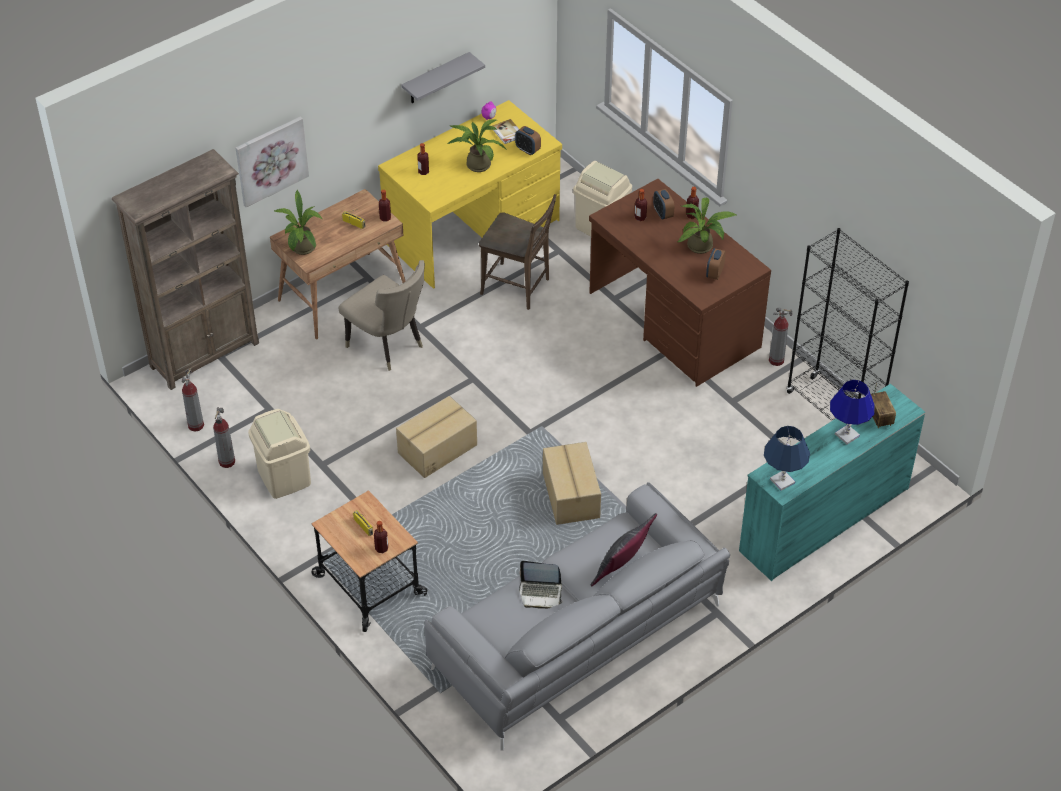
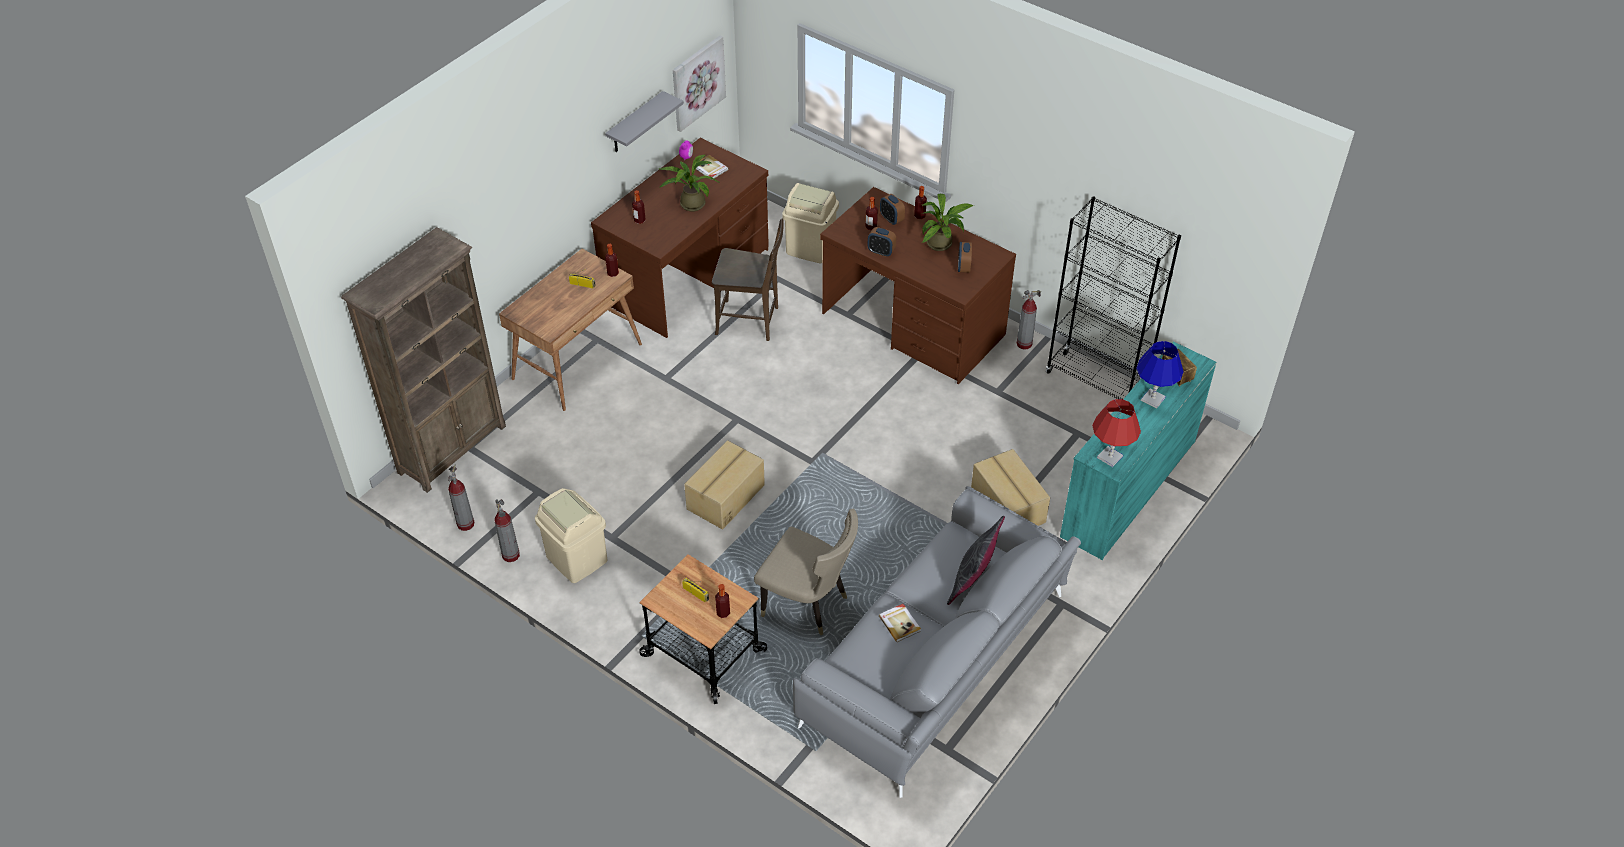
camera: 15 degrees left, 0 degrees up
picture [236,117,309,207] -> picture moved to [673,36,726,132]
potted plant [273,190,323,255] -> none
beige chair [339,260,425,371] -> beige chair moved to [754,509,858,635]
yellow desk [378,100,562,289] -> brown desk [591,138,769,338]
alarm clock [515,126,541,155] -> alarm clock moved to [868,227,896,257]
laptop [519,561,563,609] -> book [879,604,921,642]
cardboard box [543,442,601,525] -> cardboard box moved to [971,449,1050,526]
blue table lamp [764,426,810,491] -> red table lamp [1092,399,1141,467]

